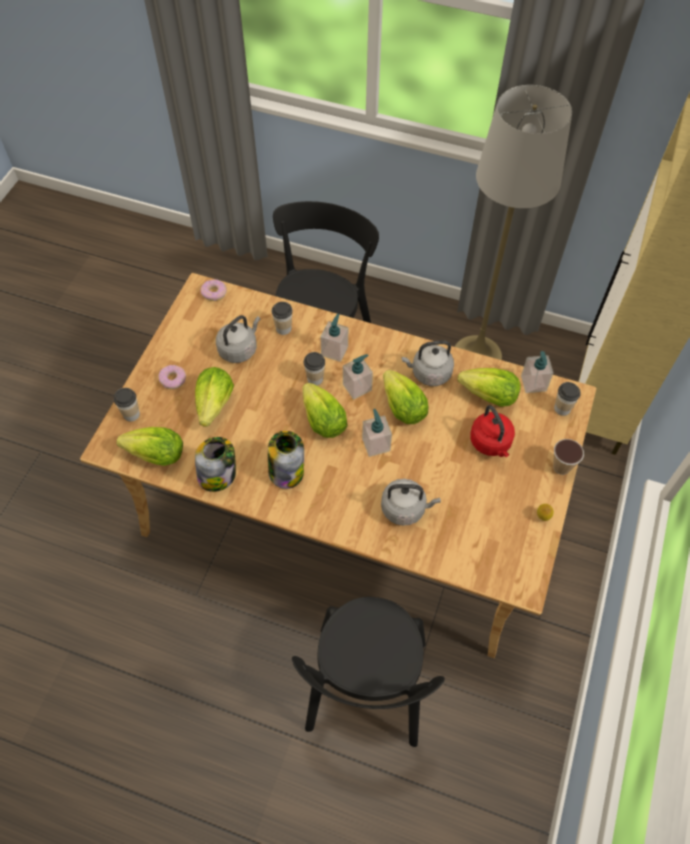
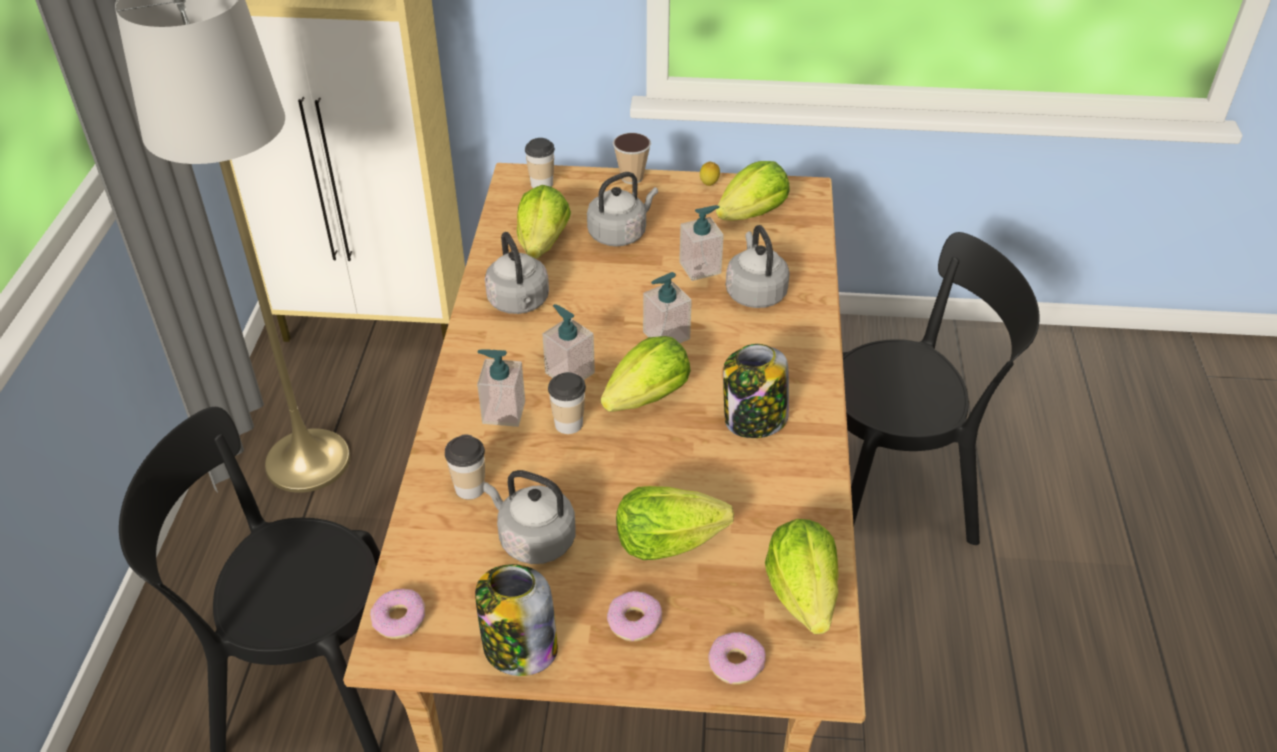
camera: 105 degrees left, 15 degrees down
cup [114,388,140,421] -> donut [708,632,766,685]
jar [195,437,236,492] -> jar moved to [475,564,558,676]
lettuce [383,370,429,424] -> lettuce moved to [716,161,790,221]
red kettle [470,405,515,457] -> grey kettle [587,172,658,247]
soap dispenser [521,351,553,393] -> soap dispenser moved to [679,205,724,281]

